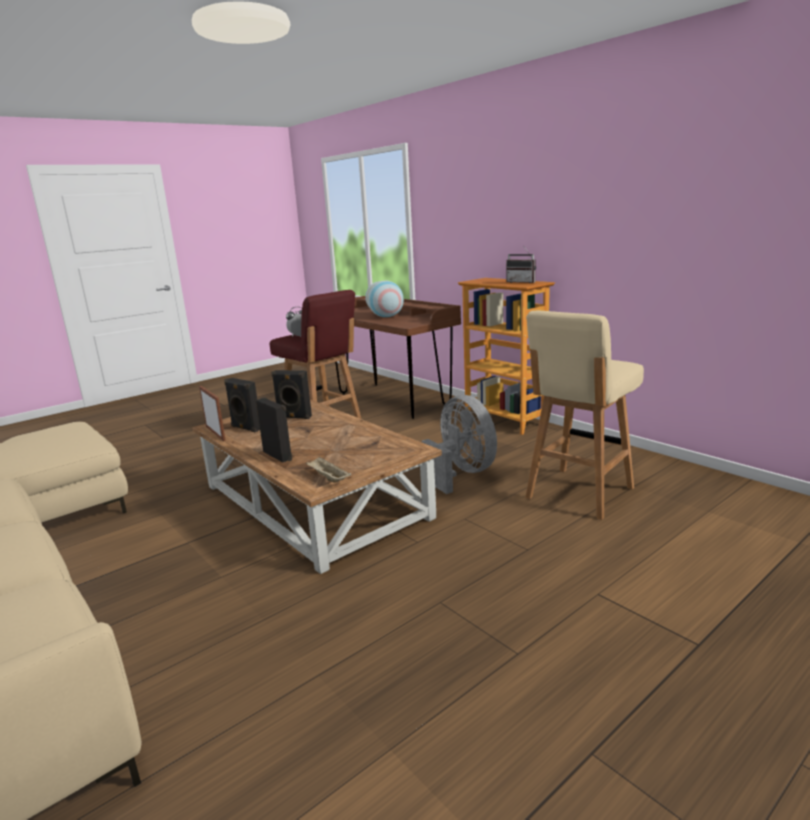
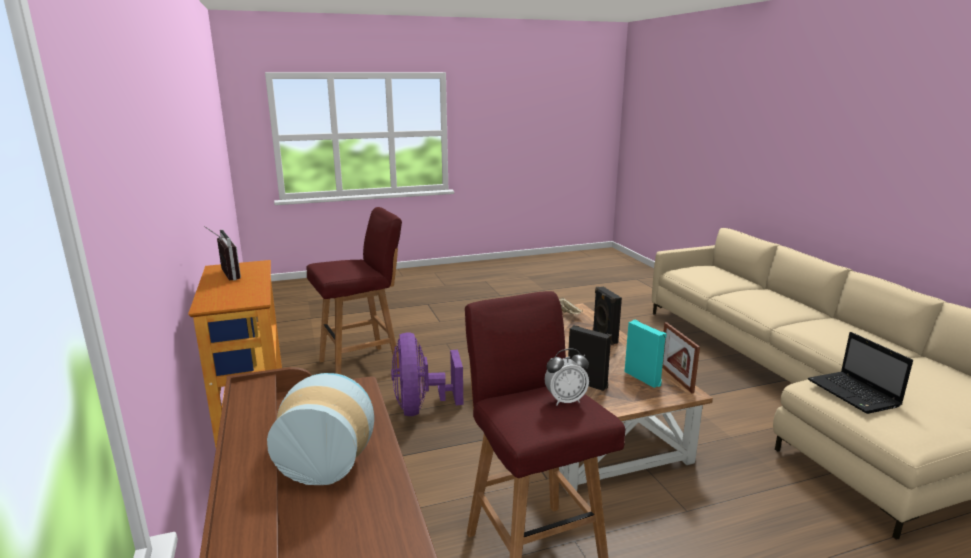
camera: 160 degrees left, 0 degrees up
black speaker [224,378,260,432] -> turquoise speaker [624,320,667,388]
grey fan [422,395,497,494] -> purple fan [391,332,463,416]
beige stool [525,311,644,520] -> red stool [306,207,402,375]
none -> laptop [807,332,913,414]

